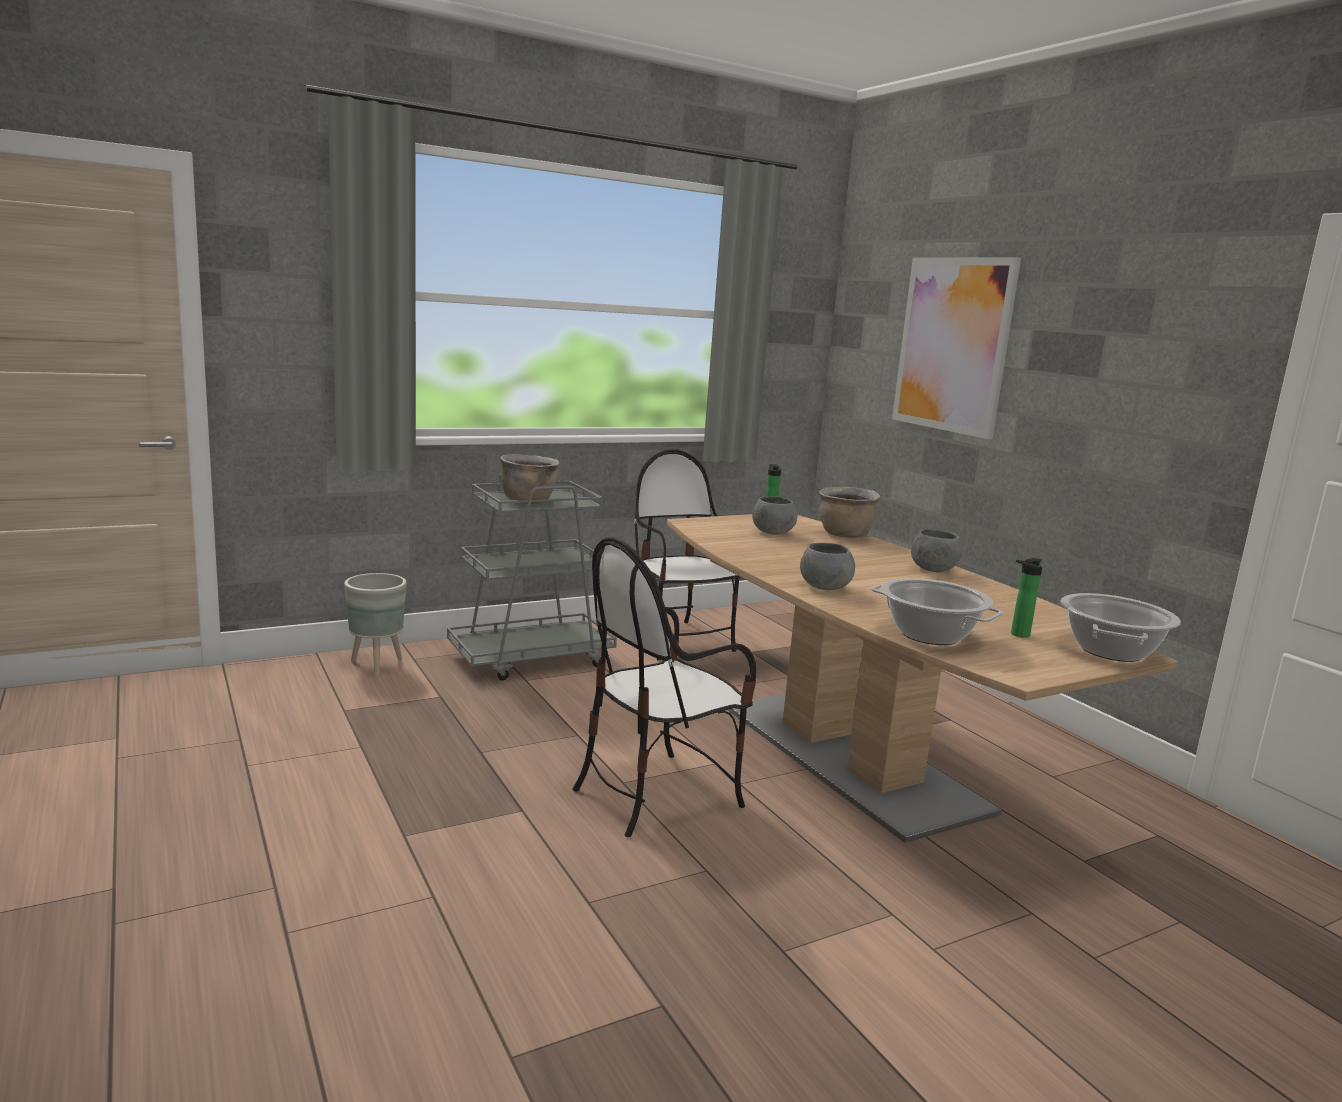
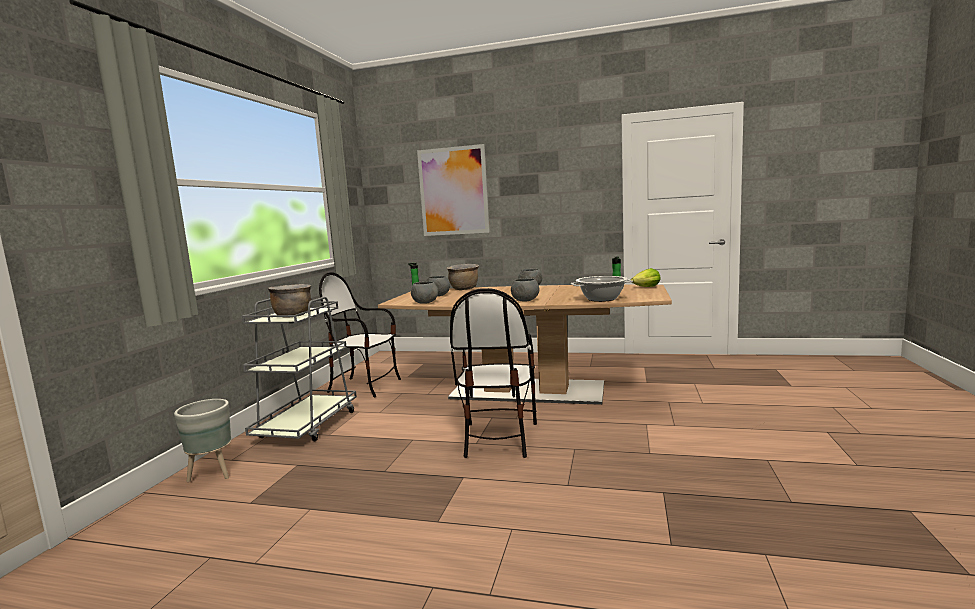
camera: 45 degrees left, 5 degrees down
cooking pot [1061,593,1181,662] -> lettuce [631,268,661,287]
none -> grey bowl [411,281,438,304]

